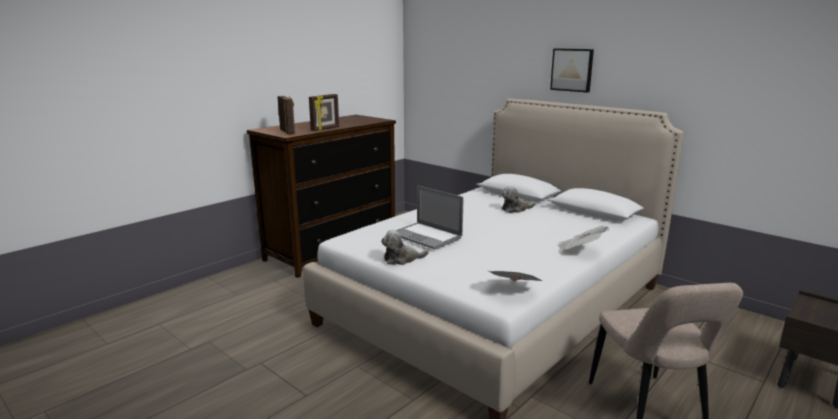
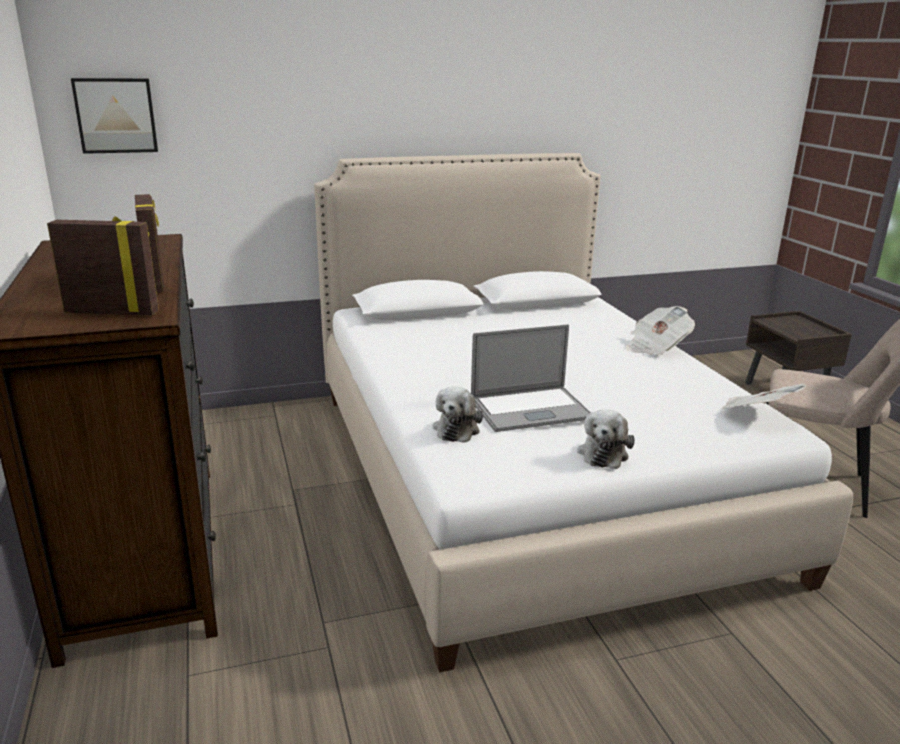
camera: 60 degrees left, 5 degrees up
plush toy [502,186,535,213] -> plush toy moved to [433,386,483,442]
picture [550,48,594,93] -> picture moved to [71,78,158,154]

